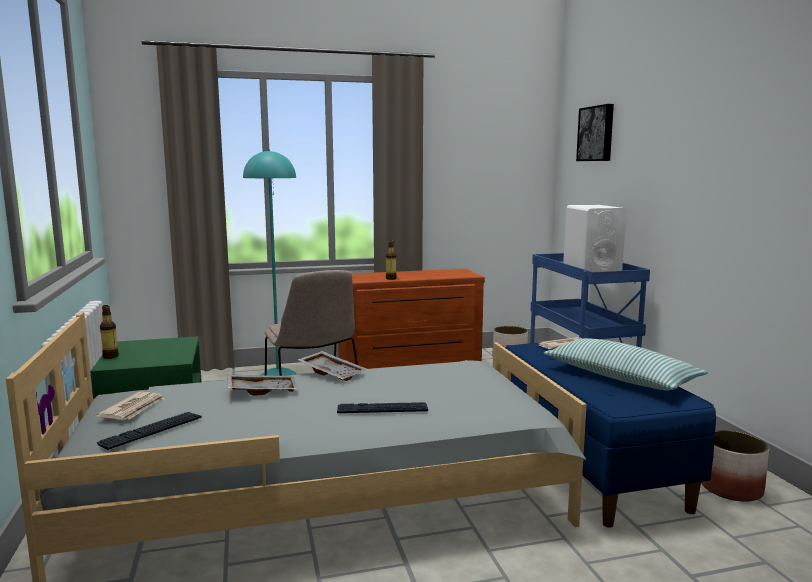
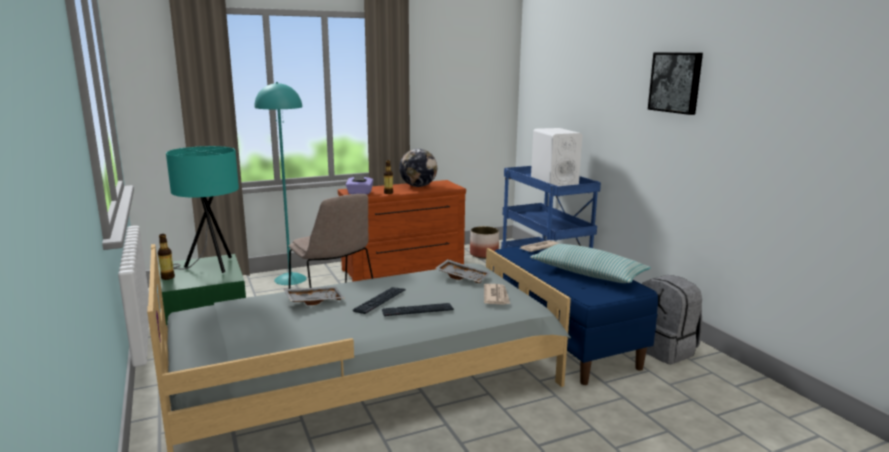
camera: 10 degrees left, 5 degrees up
newspaper [96,391,164,420] -> newspaper moved to [484,284,510,305]
keyboard [97,412,202,450] -> keyboard moved to [353,287,405,314]
grey tray [298,351,367,381] -> grey tray moved to [435,259,491,283]
picture [576,104,614,161] -> picture moved to [648,52,703,115]
planter [701,430,769,501] -> grey backpack [642,275,702,364]
none -> turquoise table lamp [166,146,239,273]
none -> purple tissue box [346,174,374,194]
none -> globe [399,149,437,187]

